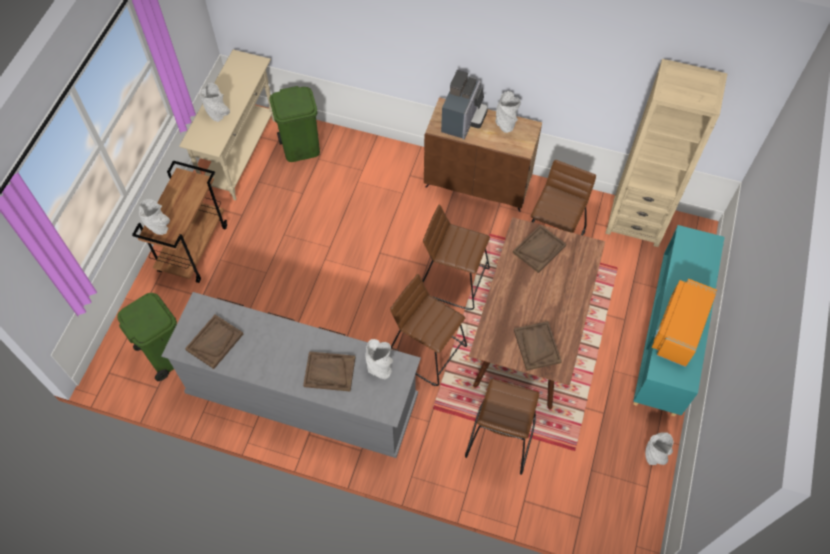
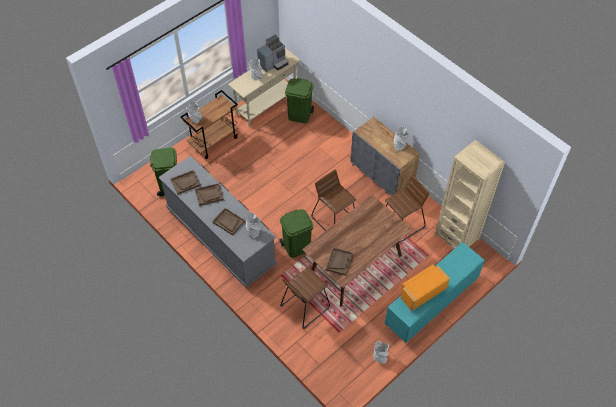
camera: 30 degrees right, 5 degrees down
brown stool [390,274,467,386] -> green trash can [280,209,313,258]
brown cabinet [424,97,542,212] -> grey cabinet [350,117,420,196]
coffee machine [441,70,488,139] -> coffee machine moved to [257,35,288,72]
brown tray [513,224,566,273] -> brown tray moved to [195,183,224,206]

